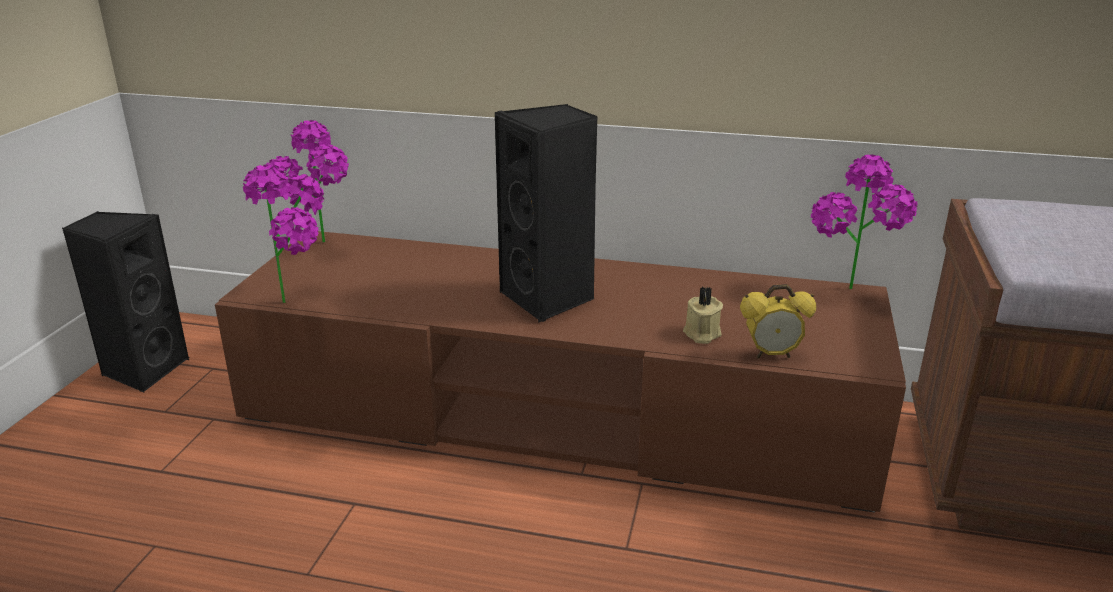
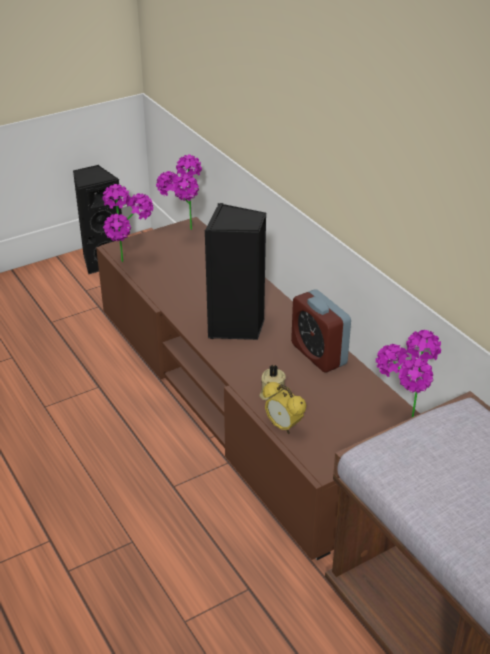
camera: 45 degrees right, 10 degrees up
none -> alarm clock [291,289,351,373]

